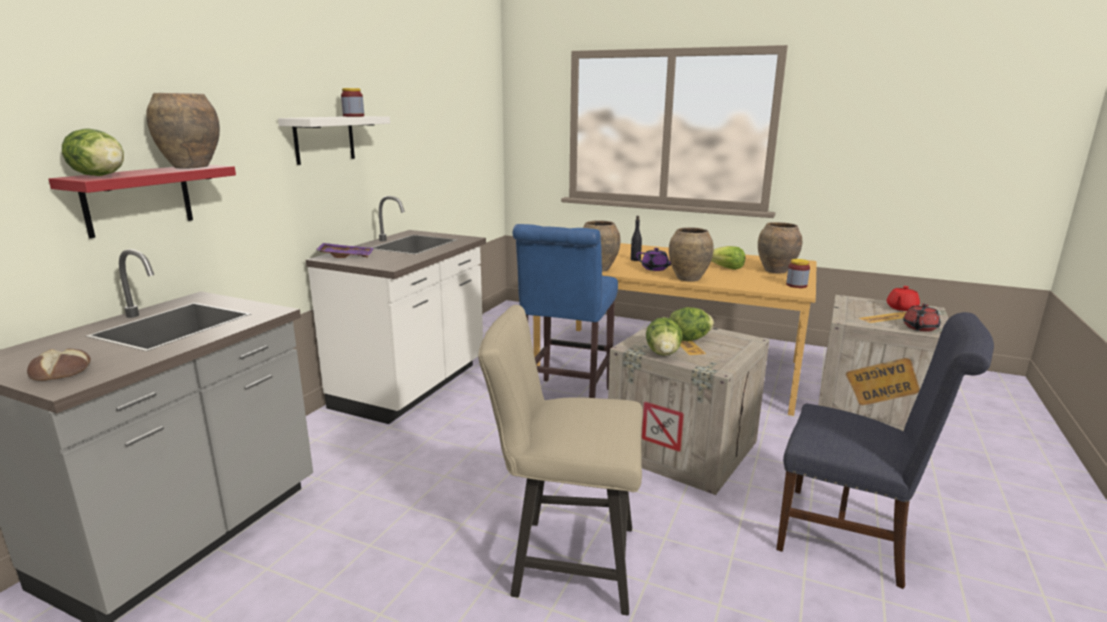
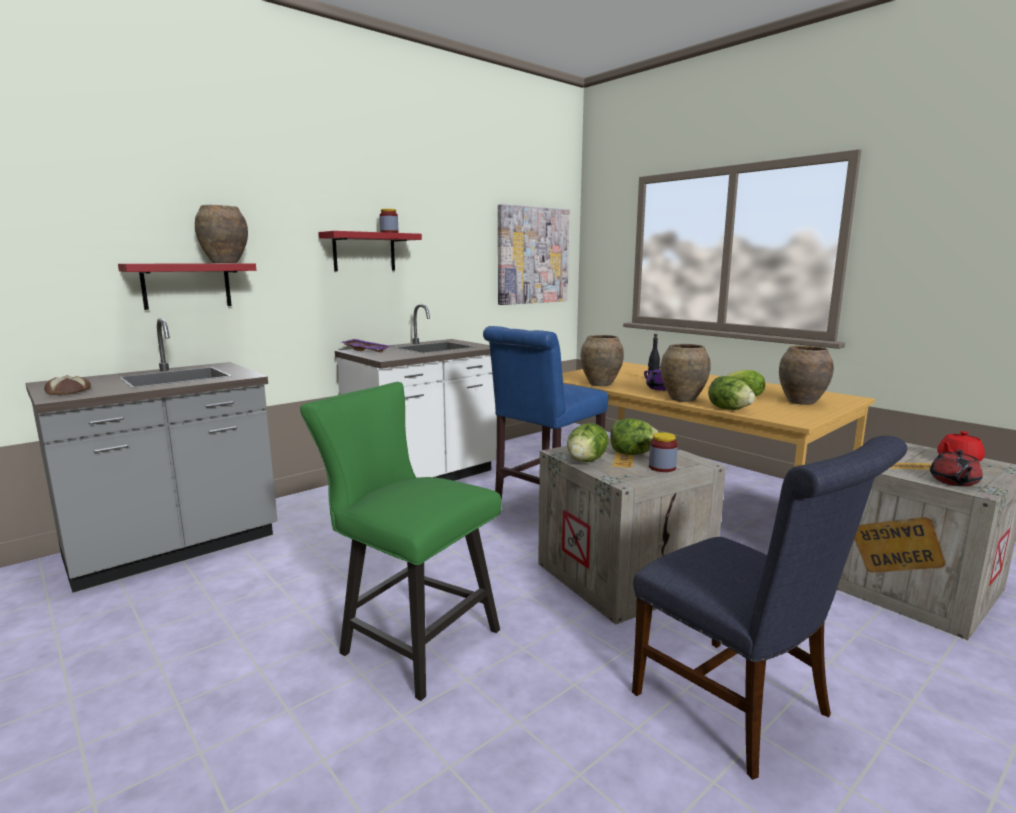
camera: 25 degrees right, 5 degrees down
lettuce [62,129,124,176] -> lettuce moved to [708,376,755,410]
white shelf [278,116,390,165] -> red shelf [318,231,422,271]
beige chair [478,305,643,616] -> green chair [300,382,502,701]
jar [786,259,810,288] -> jar moved to [649,432,678,472]
red teapot [903,304,940,332] -> red teapot turned 45 degrees counterclockwise [930,449,983,487]
none -> picture [498,204,570,305]

